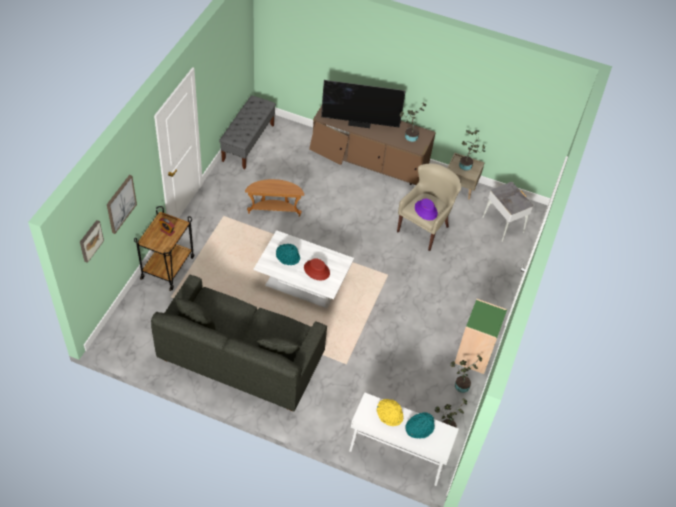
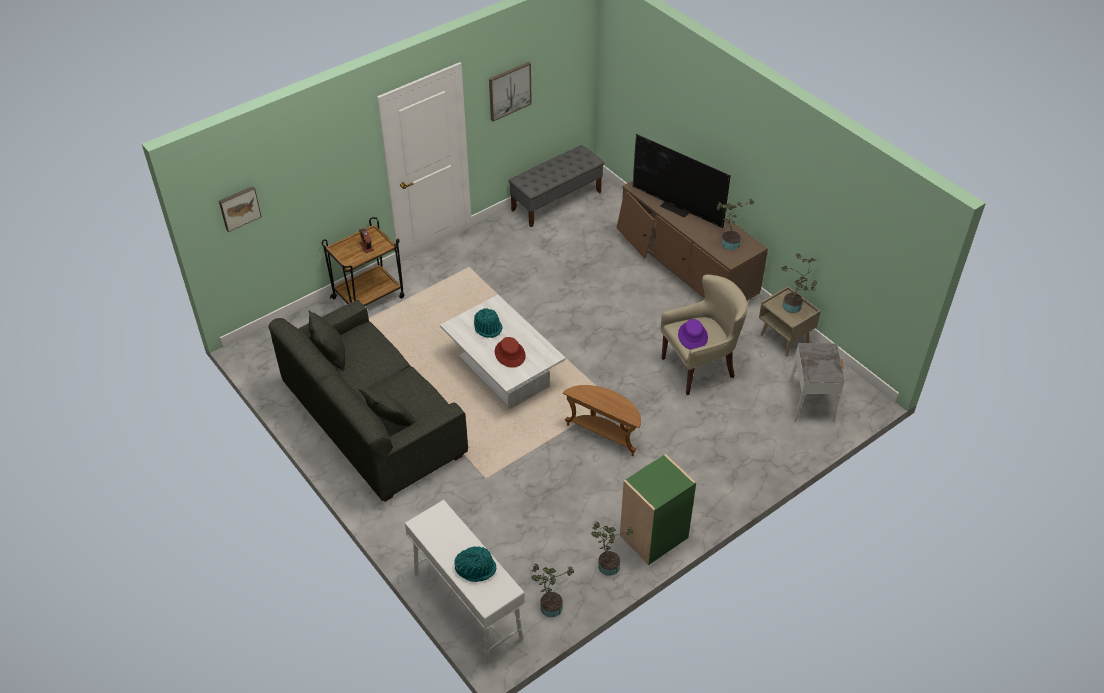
camera: 35 degrees right, 5 degrees down
picture [107,175,137,234] -> picture moved to [489,62,532,121]
brown side table [245,179,304,217] -> brown side table moved to [563,385,641,456]
yellow hat [377,399,403,426] -> none

